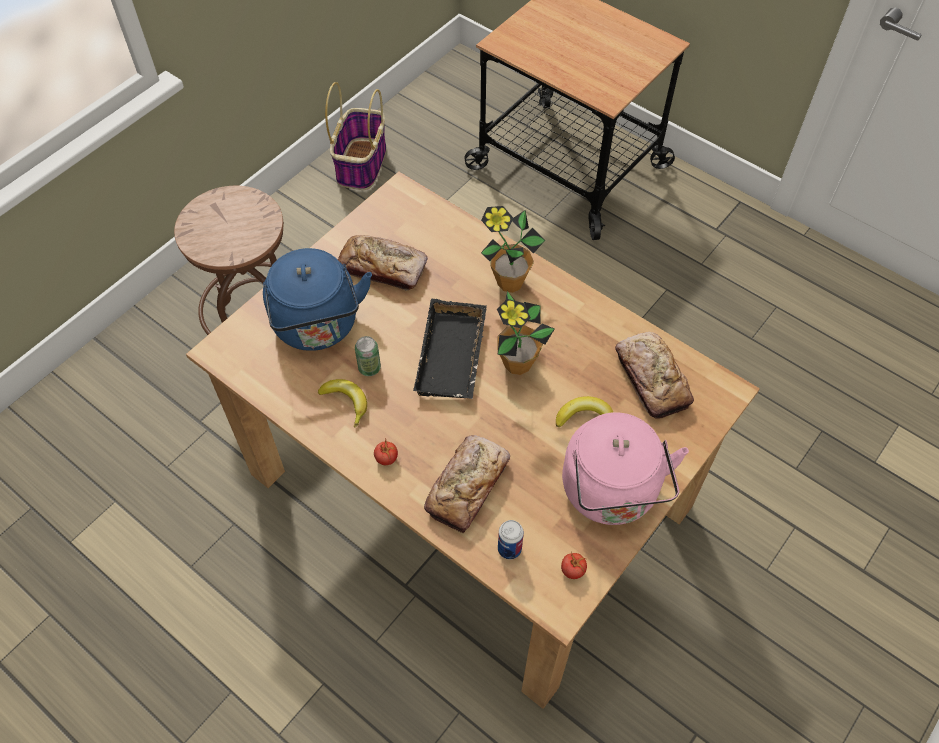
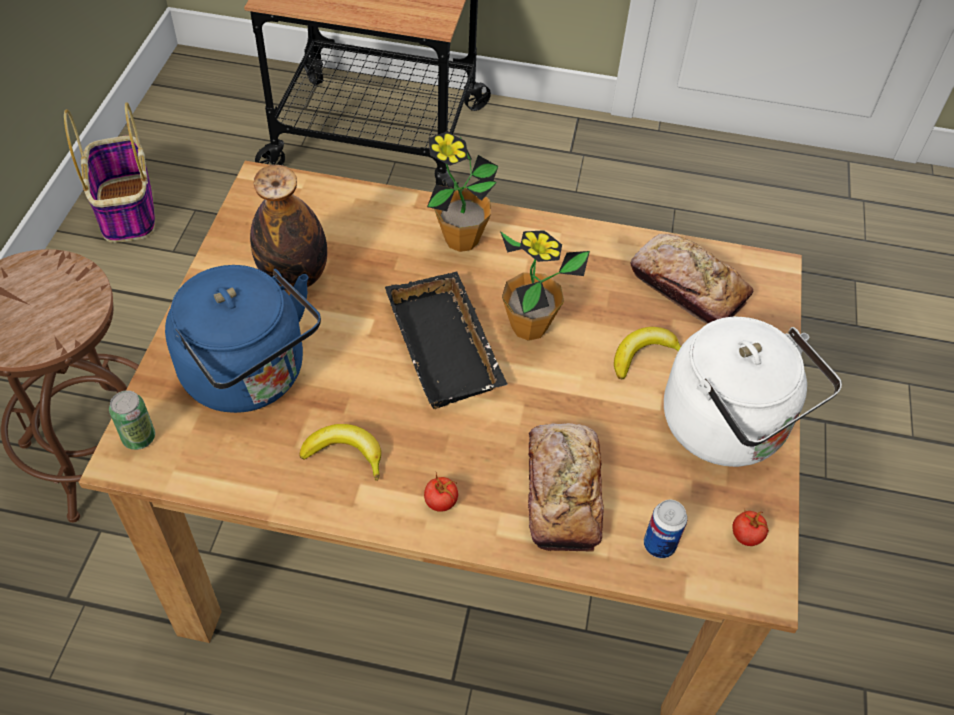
camera: 30 degrees left, 5 degrees down
bread [338,235,428,290] -> bottle [250,165,327,290]
can [355,336,381,376] -> can moved to [109,390,155,450]
pink kettle [562,412,689,525] -> white kettle [664,317,842,467]

